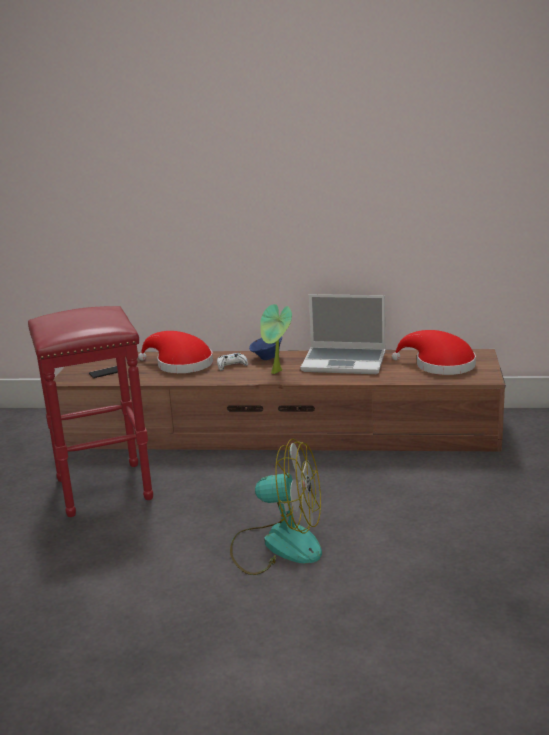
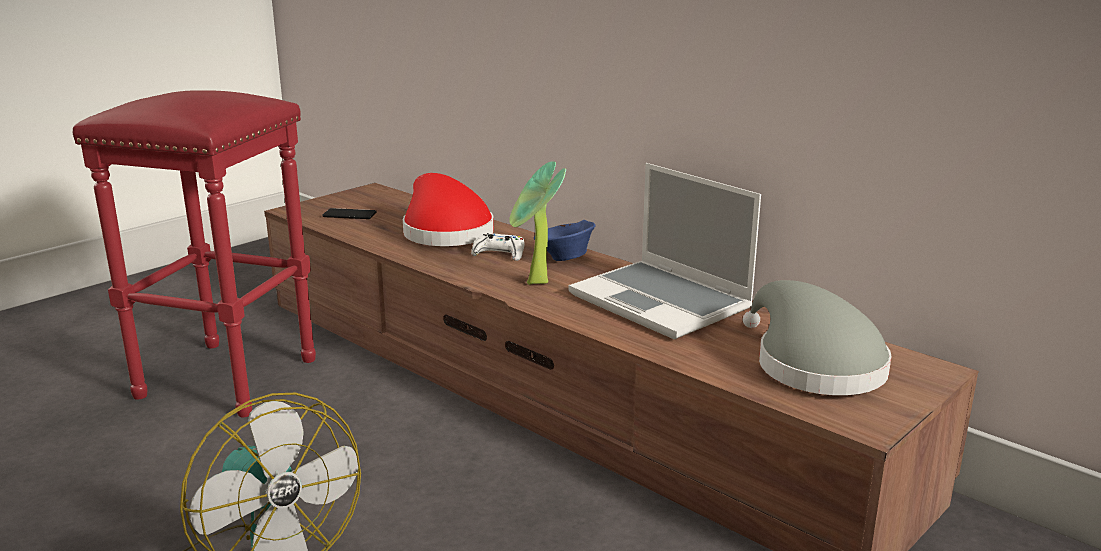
camera: 35 degrees right, 0 degrees up
red hat [392,330,476,375] -> grey hat [743,280,892,395]

